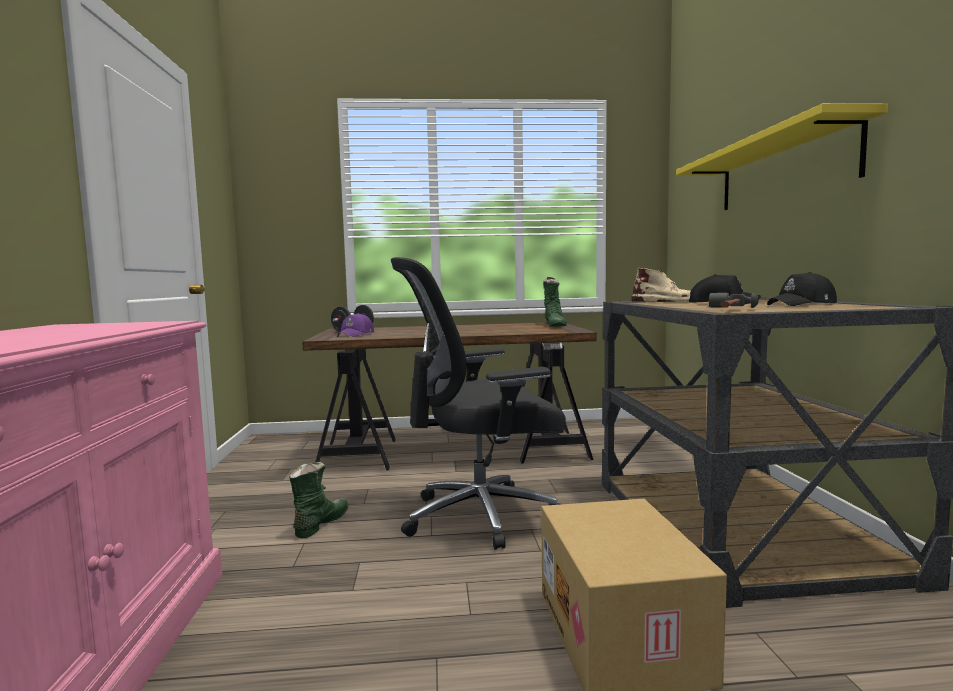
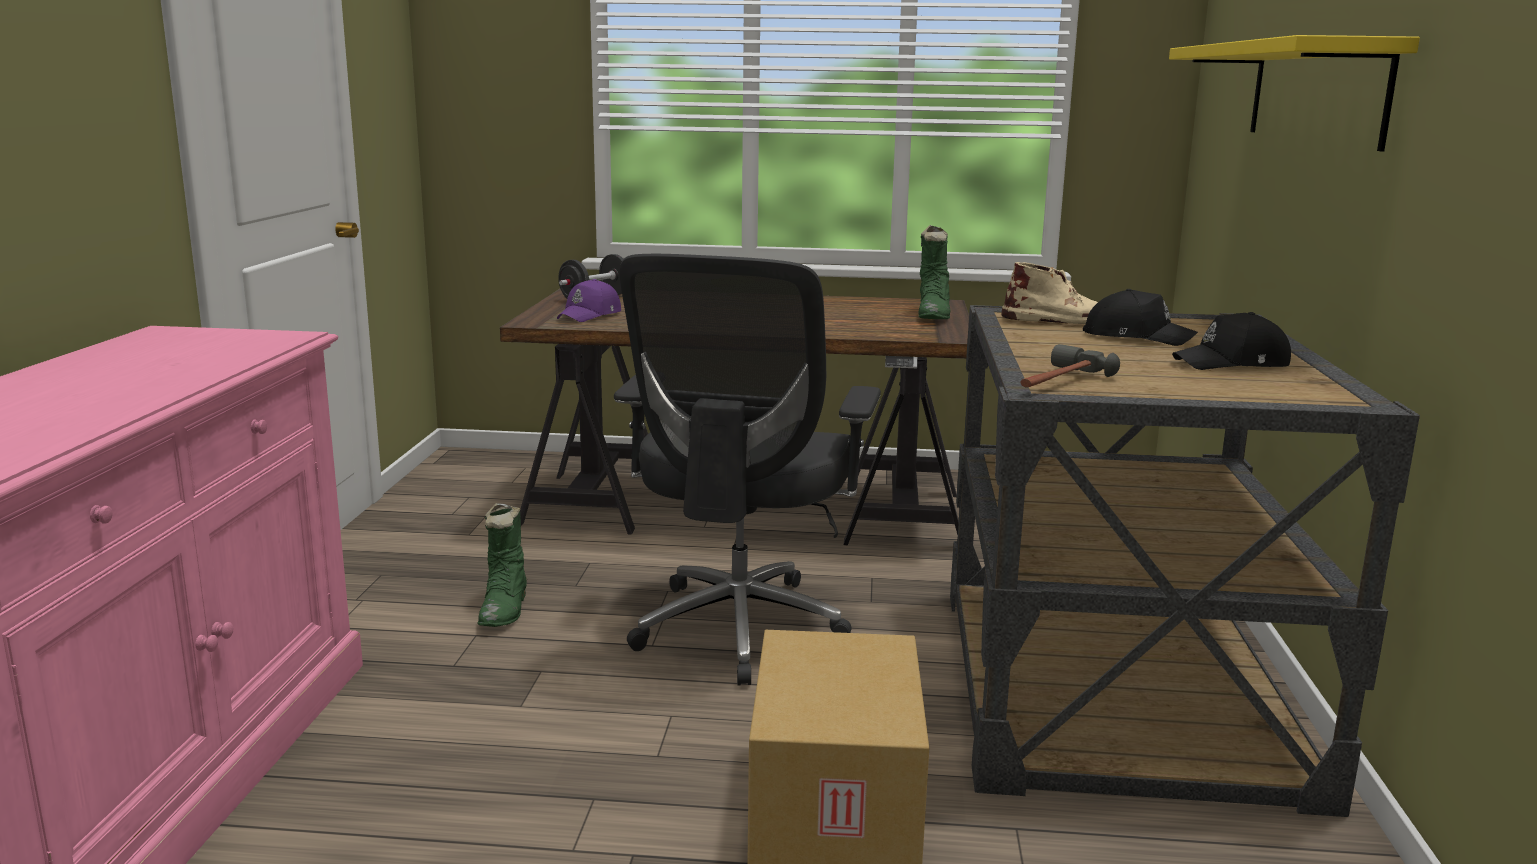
camera: 10 degrees right, 10 degrees up
green boot [289,462,349,538] -> green boot turned 150 degrees clockwise [478,503,527,627]
office chair [391,257,566,550] -> office chair turned 75 degrees counterclockwise [614,254,881,686]

